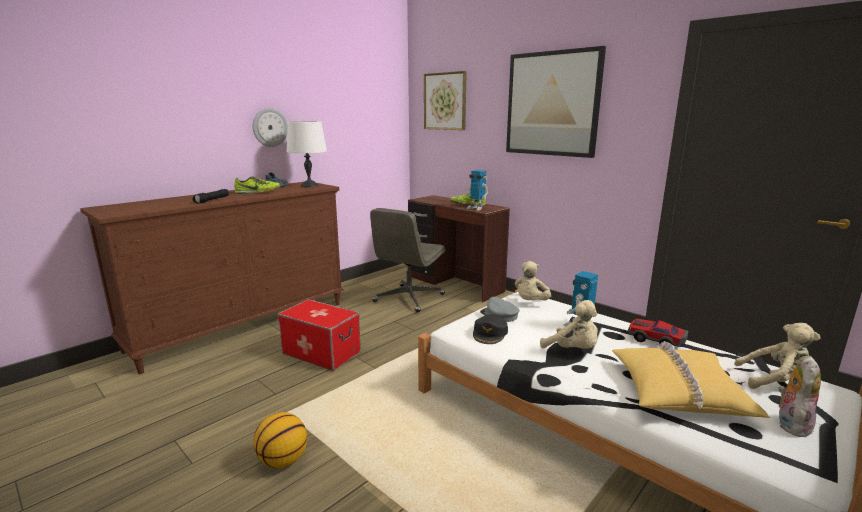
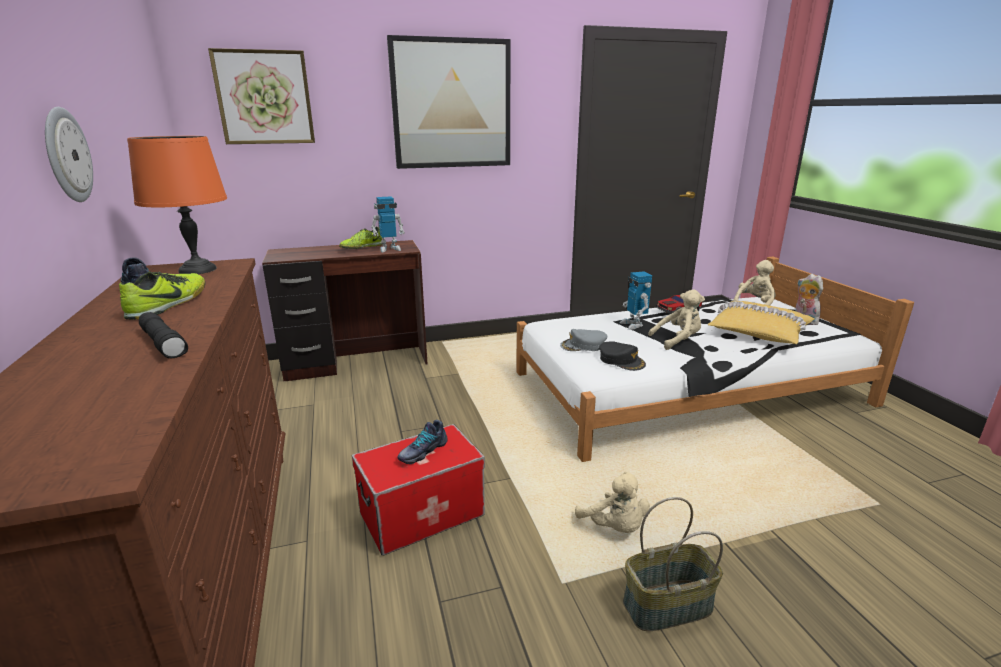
camera: 60 degrees left, 5 degrees up
basketball [254,412,307,469] -> basket [623,497,723,631]
white table lamp [286,121,327,187] -> orange table lamp [127,136,227,274]
grey office chair [370,208,445,312] -> none
beige plush toy [515,261,551,301] -> beige plush toy moved to [575,472,650,533]
none -> shoe [397,420,448,464]

